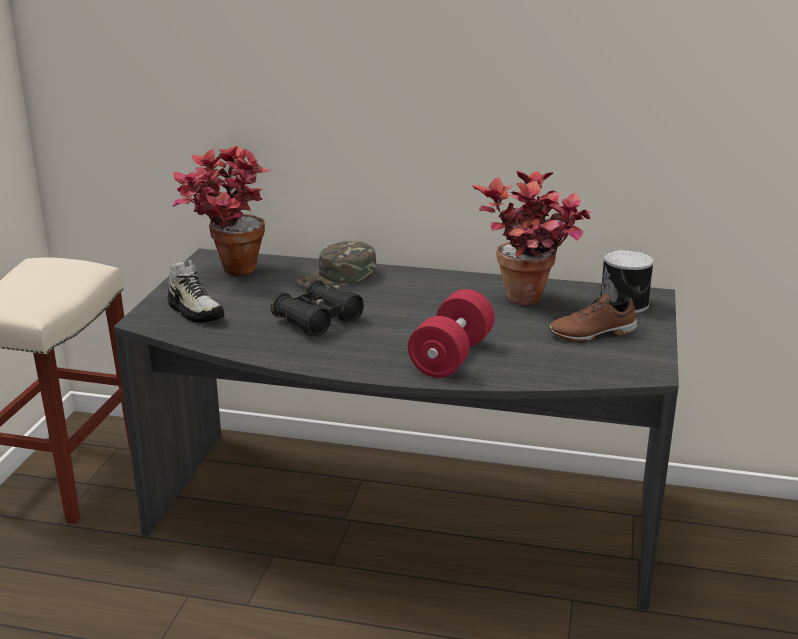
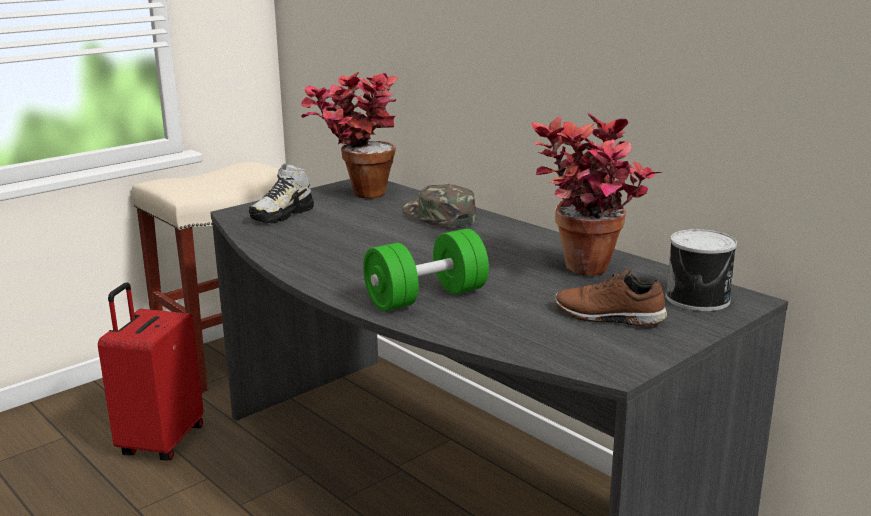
camera: 35 degrees right, 5 degrees down
shoe [167,260,225,323] -> shoe turned 45 degrees clockwise [249,164,314,223]
black binoculars [271,280,364,337] -> none
green cap [296,241,377,289] -> green cap turned 60 degrees clockwise [403,184,476,227]
red dumbbell [408,289,495,378] -> green dumbbell [363,229,489,311]
none -> red suitcase [98,283,204,461]

